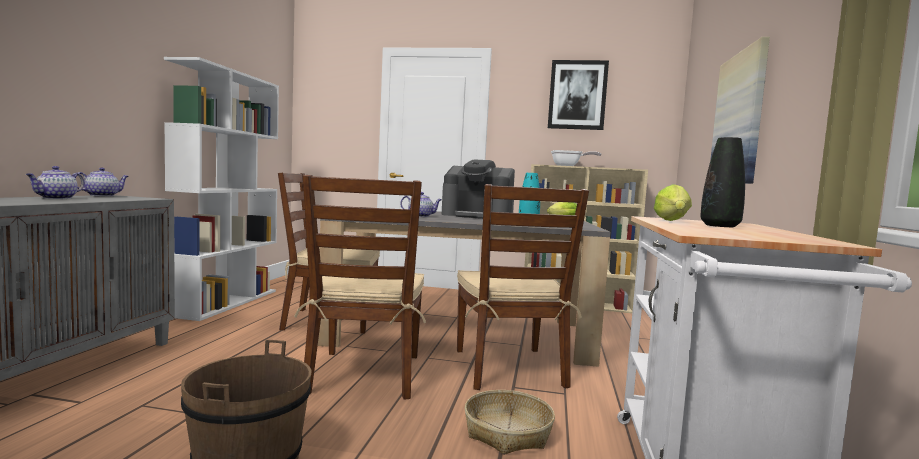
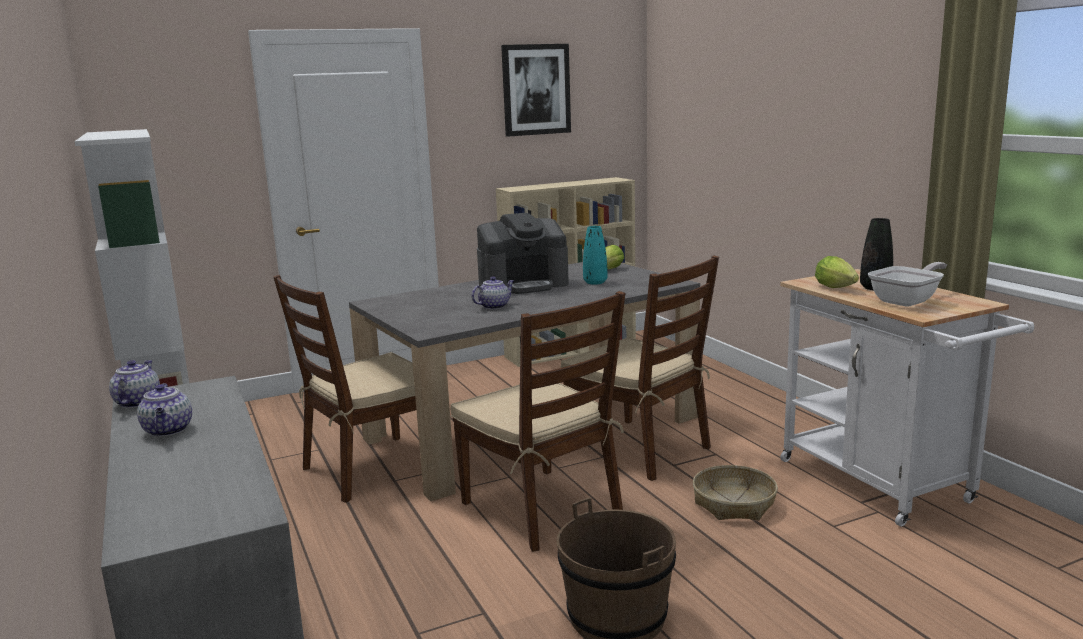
camera: 35 degrees left, 10 degrees up
frying pan [551,150,601,166] -> frying pan moved to [868,262,947,306]
picture [710,37,770,184] -> none

